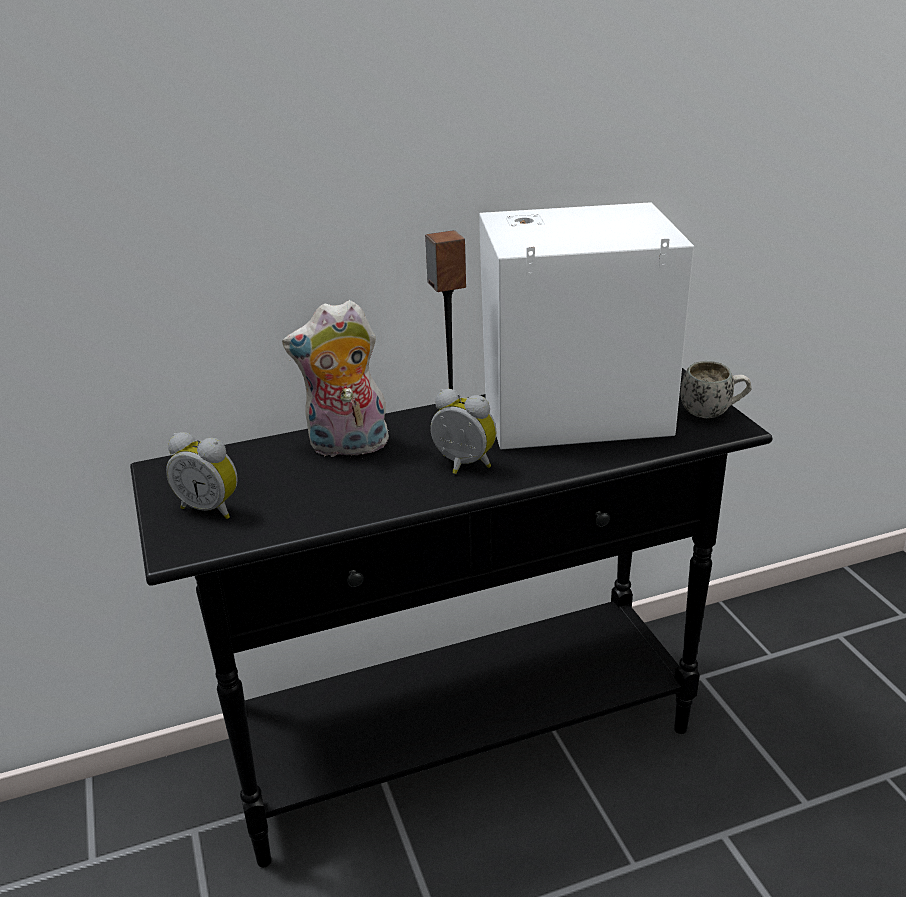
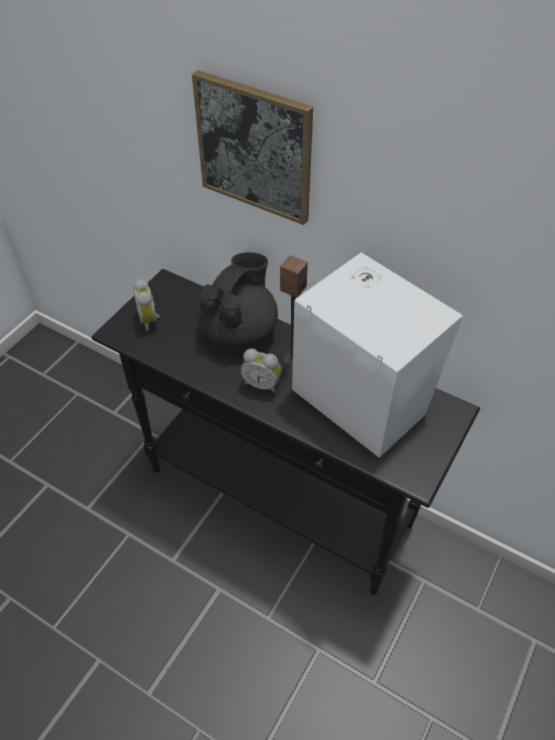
camera: 50 degrees right, 20 degrees up
plush toy [282,300,390,457] -> black teapot [197,252,278,348]
alarm clock [430,389,497,474] -> alarm clock turned 120 degrees clockwise [240,348,282,393]
white mug [680,361,752,418] -> none
none -> picture [192,70,313,225]

